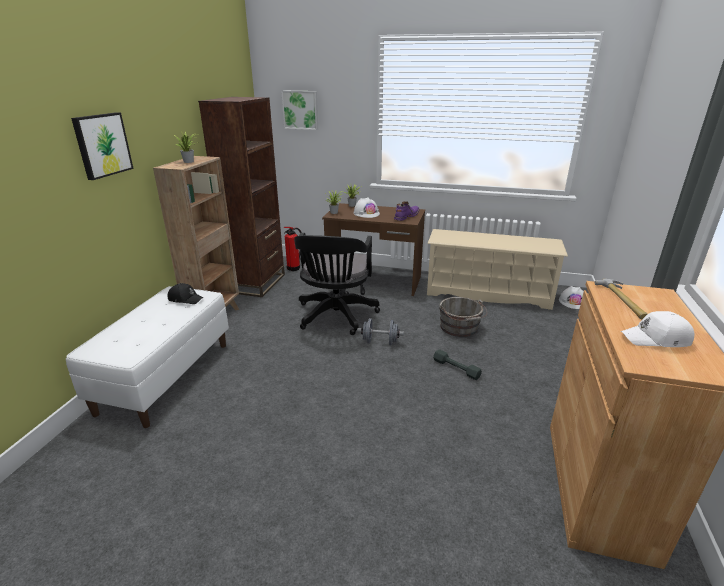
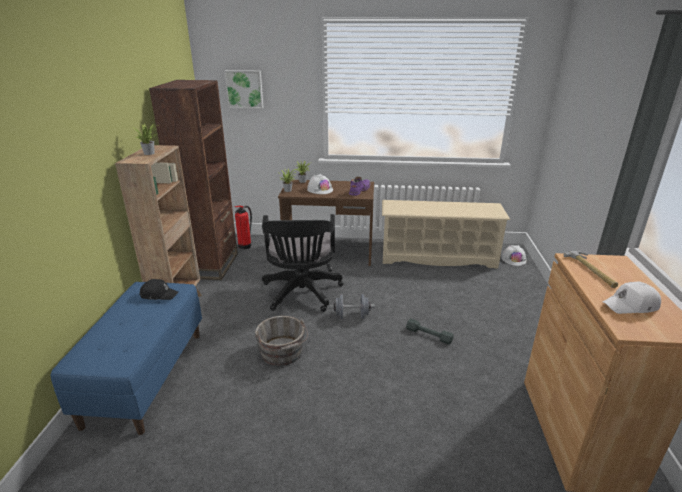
camera: 10 degrees left, 0 degrees up
white bench [66,286,229,428] -> blue bench [51,282,202,435]
picture [71,112,134,180] -> none
grey bucket [439,297,488,337] -> grey bucket moved to [255,316,308,366]

